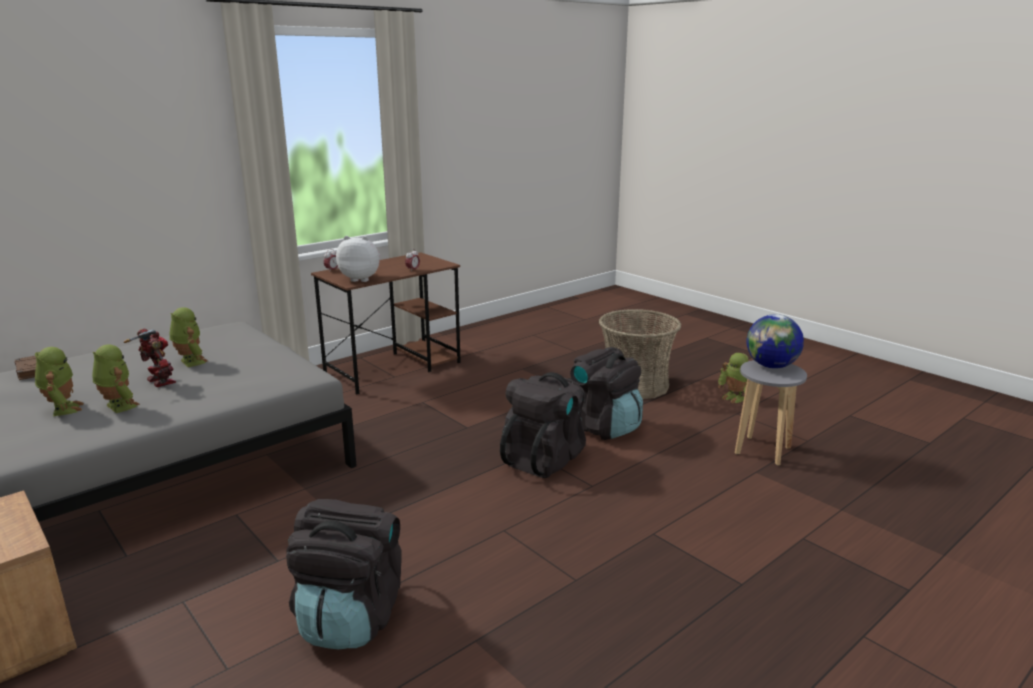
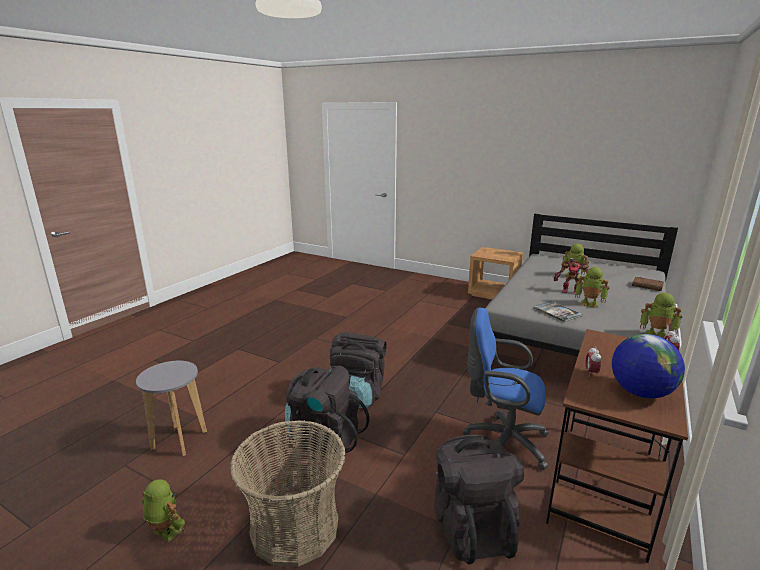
camera: 160 degrees right, 0 degrees up
toy robot [92,345,140,413] -> toy robot moved to [640,293,682,338]
black backpack [286,499,402,650] -> black backpack moved to [434,435,524,565]
plush toy [336,236,380,282] -> none
globe [747,314,804,369] -> globe moved to [612,334,685,399]
none -> blue office chair [462,307,549,470]
none -> book [533,301,583,322]

